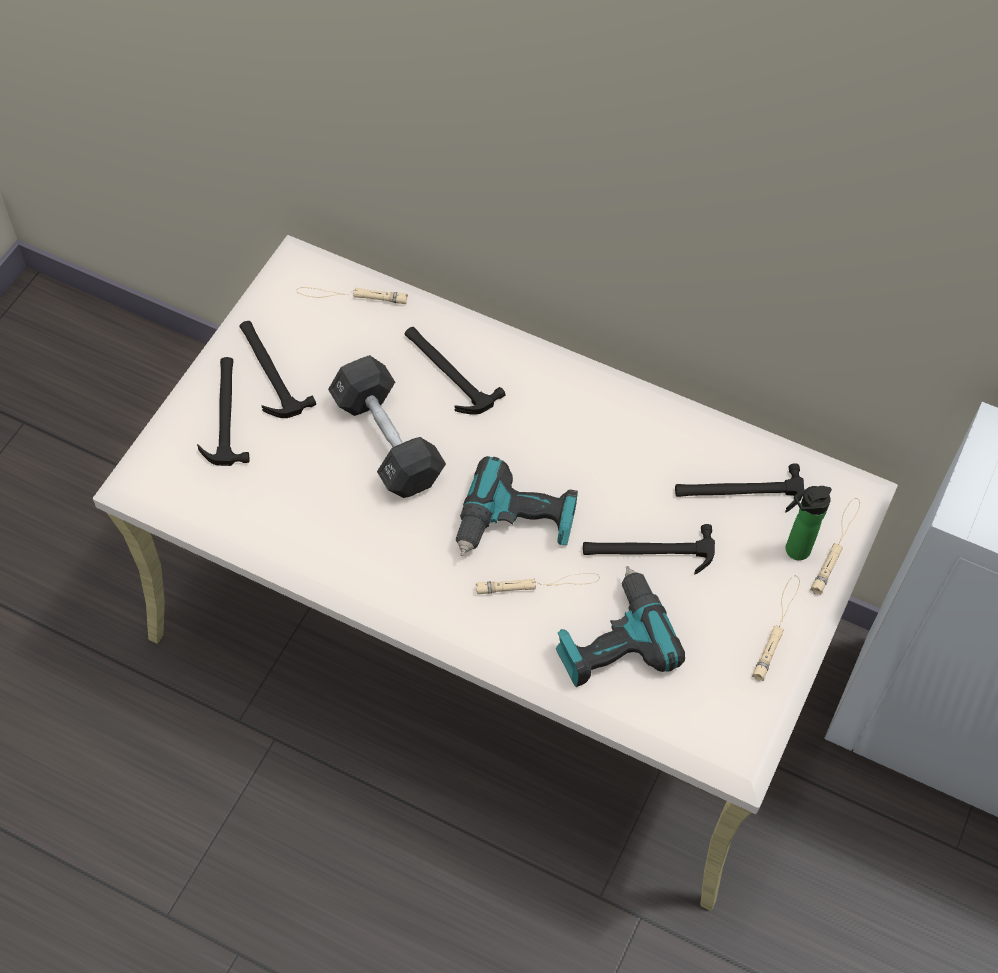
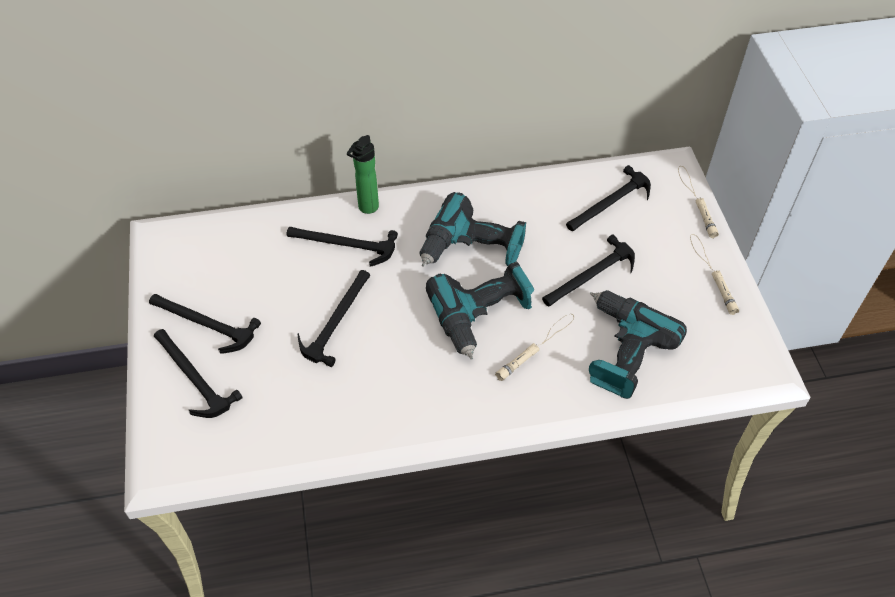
camera: 35 degrees left, 5 degrees down
beige flashlight [296,287,408,304] -> none
black dumbbell [328,355,446,498] -> hammer [298,270,370,367]
bottle [786,486,832,560] -> bottle moved to [347,135,379,214]
none -> power drill [419,192,526,267]

